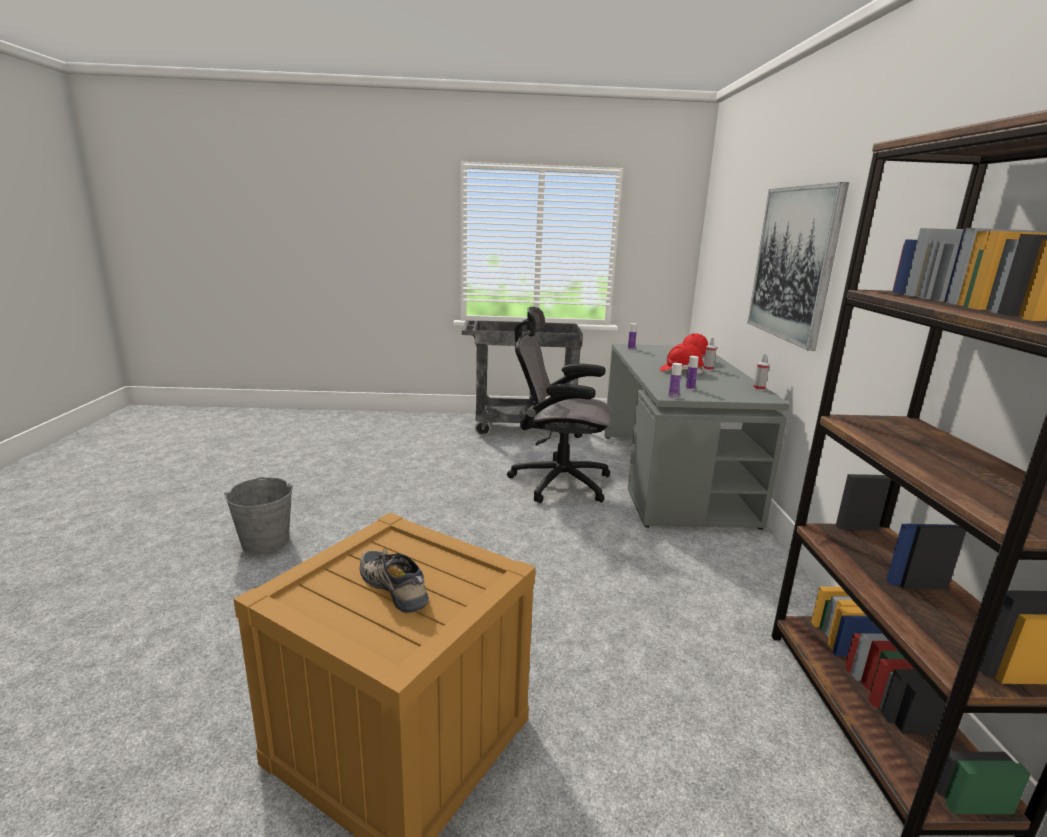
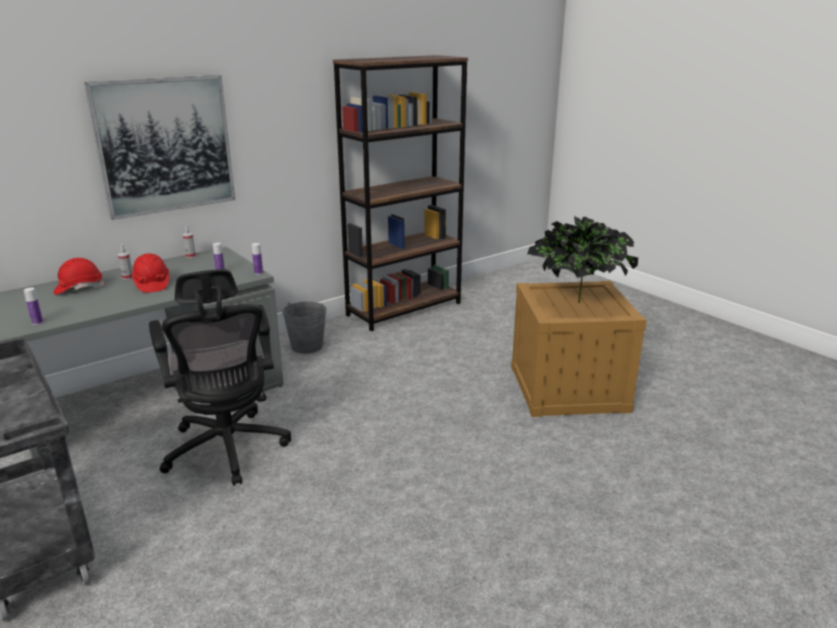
camera: 125 degrees left, 5 degrees up
grey bucket [224,477,293,554] -> grey bucket moved to [282,301,327,354]
shoe [359,548,429,613] -> potted plant [527,215,638,303]

